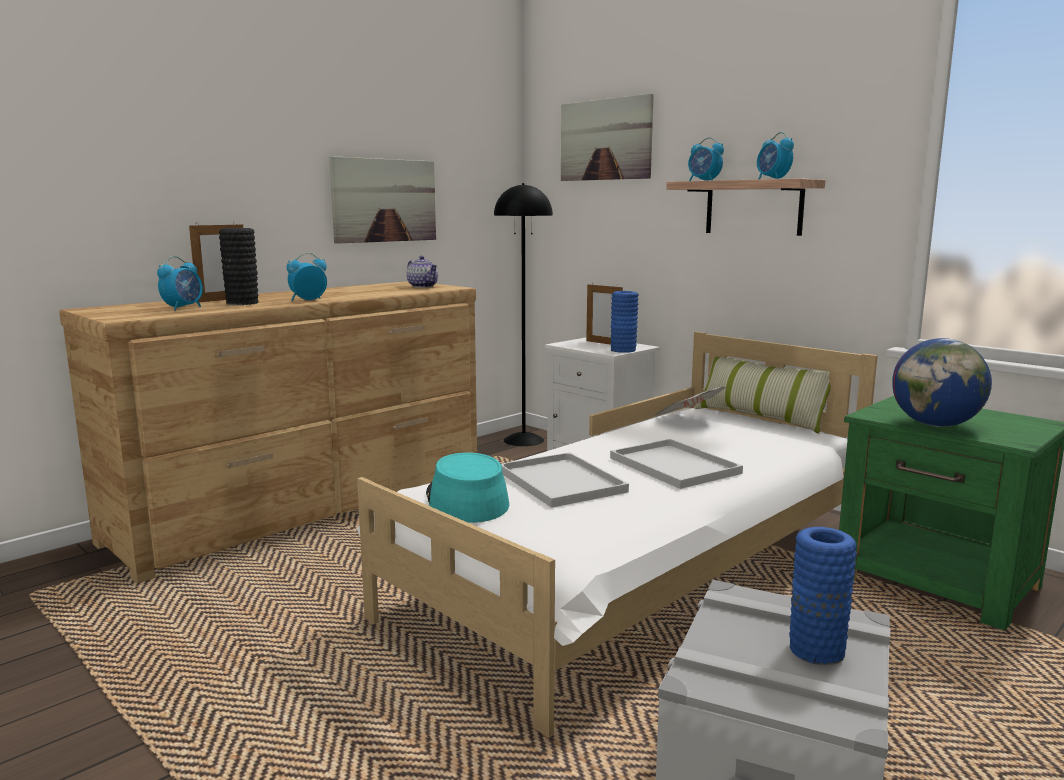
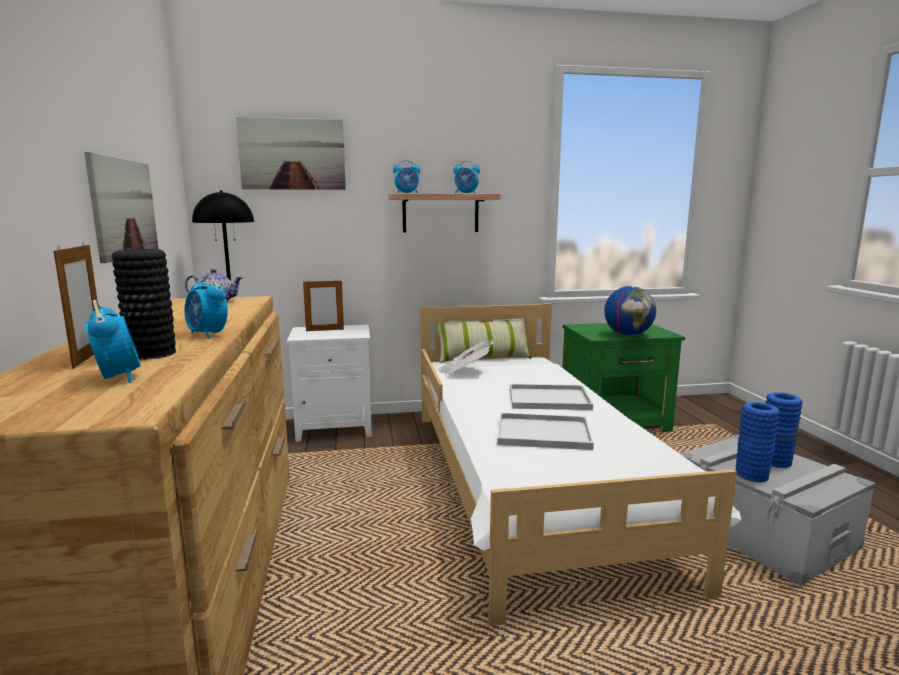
camera: 55 degrees left, 0 degrees up
alarm clock [287,252,327,301] -> alarm clock turned 45 degrees counterclockwise [184,274,228,339]
turquoise hat [426,452,509,523] -> none
blue vase [611,291,639,353] -> blue vase moved to [736,402,780,482]

